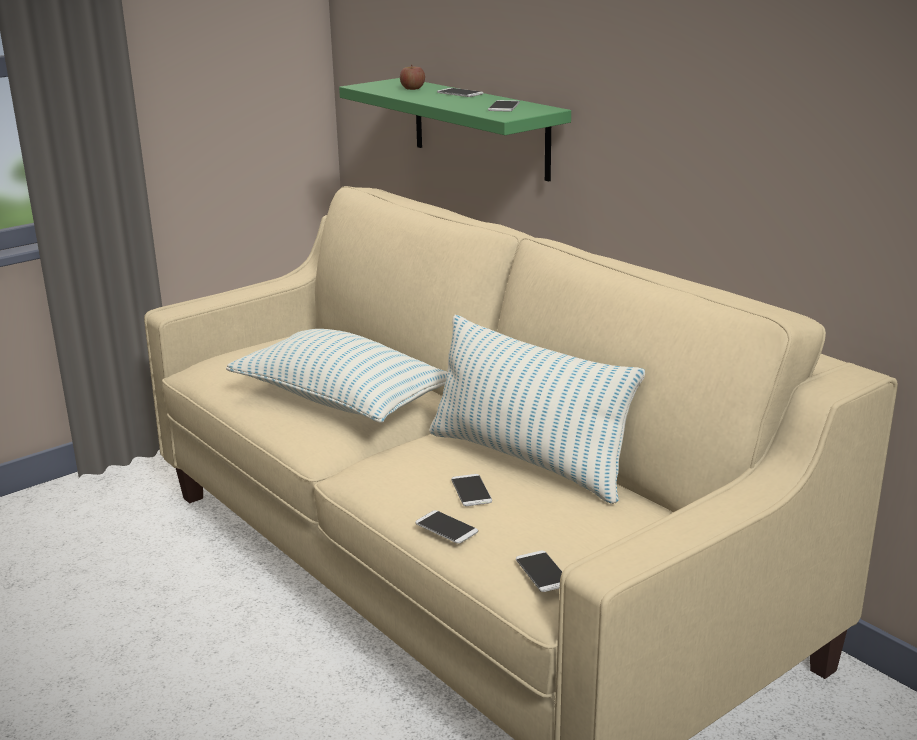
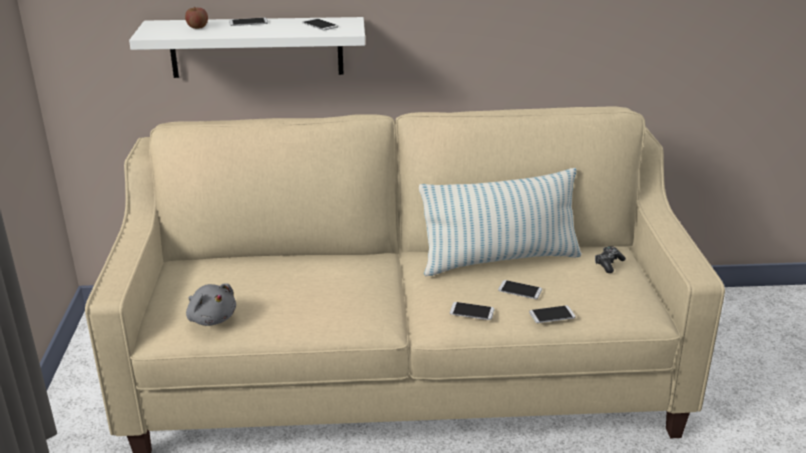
camera: 55 degrees left, 5 degrees up
pillow [226,329,447,423] -> none
green shelf [339,78,571,182] -> white shelf [129,17,365,78]
phone [516,551,562,592] -> phone moved to [450,302,495,320]
none -> grey plush toy [186,283,236,326]
none -> game controller [595,246,626,273]

